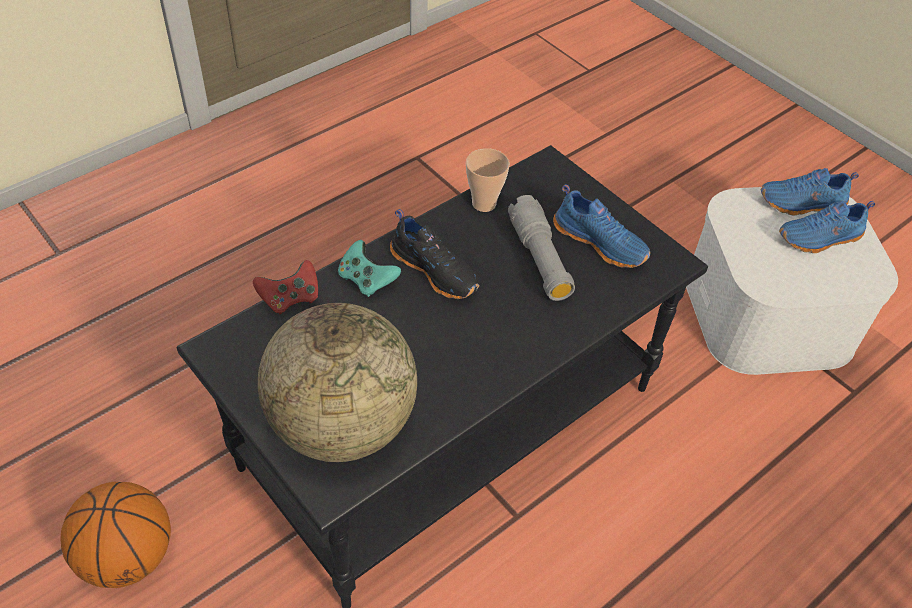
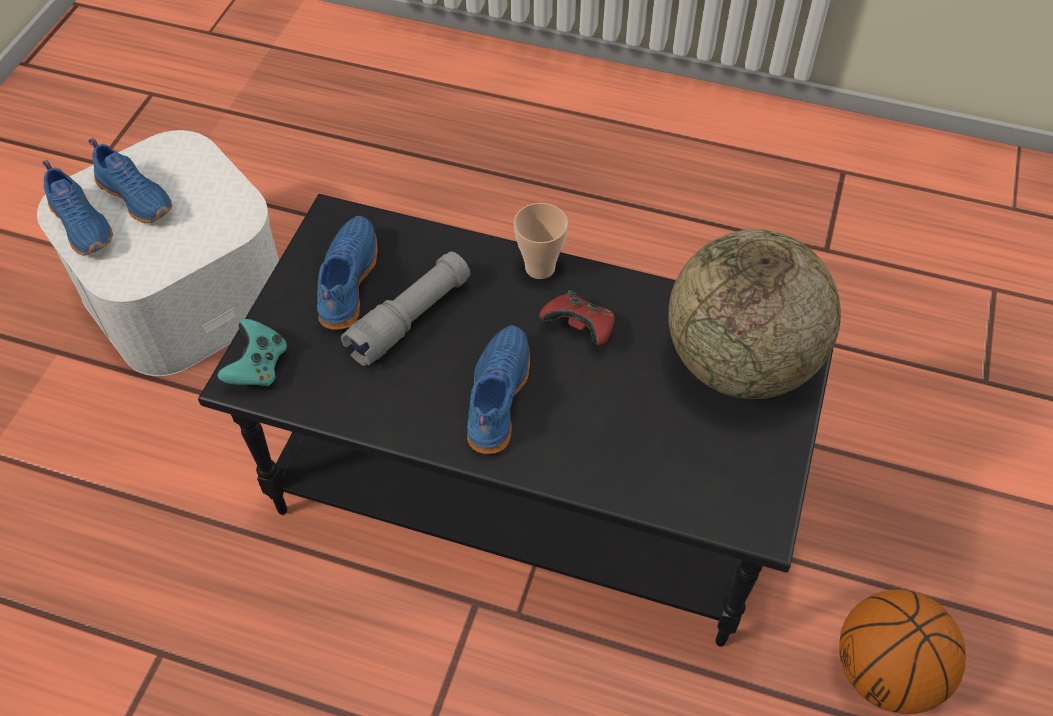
camera: 120 degrees left, 5 degrees up
red game controller [253,260,318,314] -> red game controller moved to [539,290,615,346]
turquoise game controller [338,240,401,297] -> turquoise game controller moved to [217,319,287,387]
black shoe [390,209,480,299] -> blue shoe [467,326,530,454]
cup [466,148,510,212] -> cup moved to [514,203,568,279]

